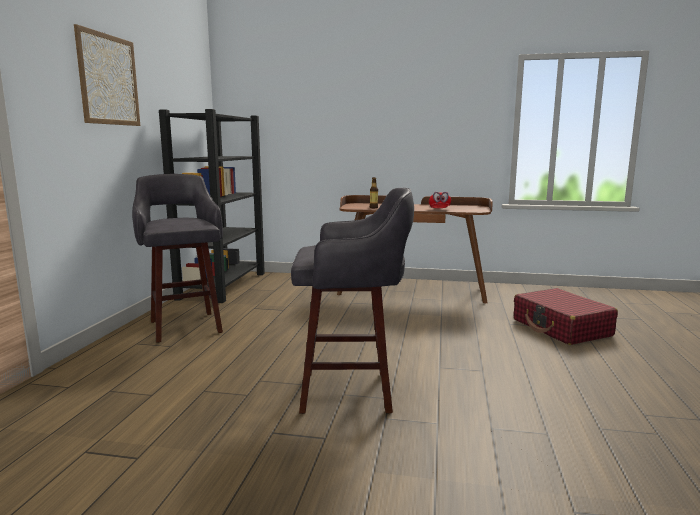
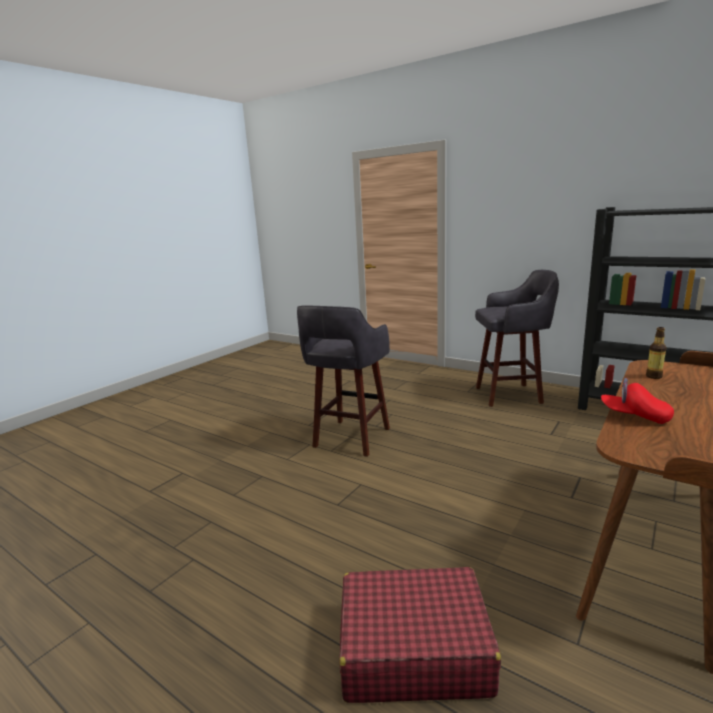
camera: 115 degrees right, 5 degrees up
picture [74,24,140,126] -> none

